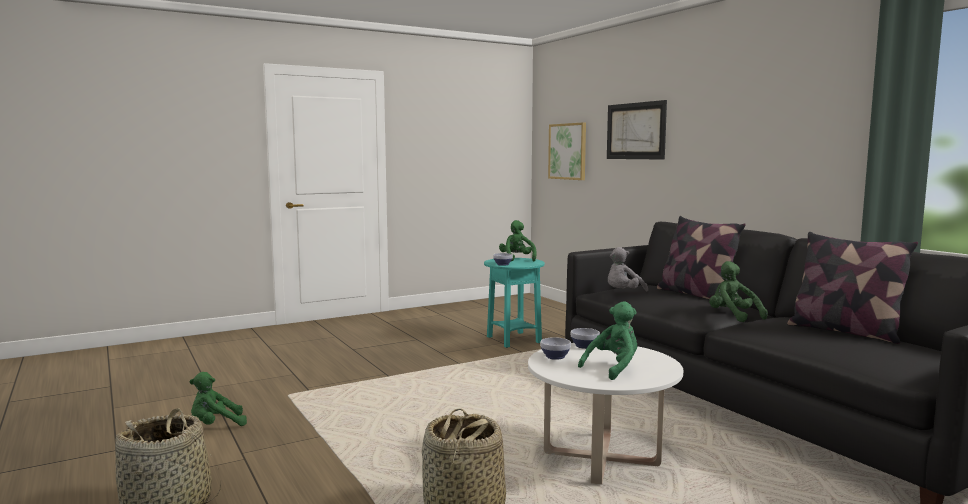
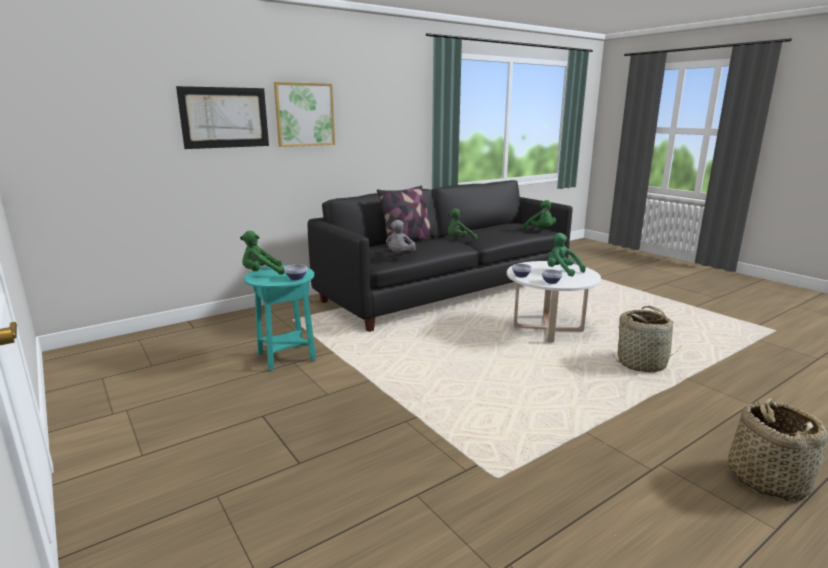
camera: 95 degrees left, 10 degrees up
green plush toy [189,372,247,426] -> green plush toy moved to [524,200,556,229]
picture [548,122,586,180] -> picture moved to [274,82,335,147]
grey plush toy [608,247,648,291] -> grey plush toy turned 60 degrees clockwise [386,220,416,252]
pillow [787,232,918,344] -> none

